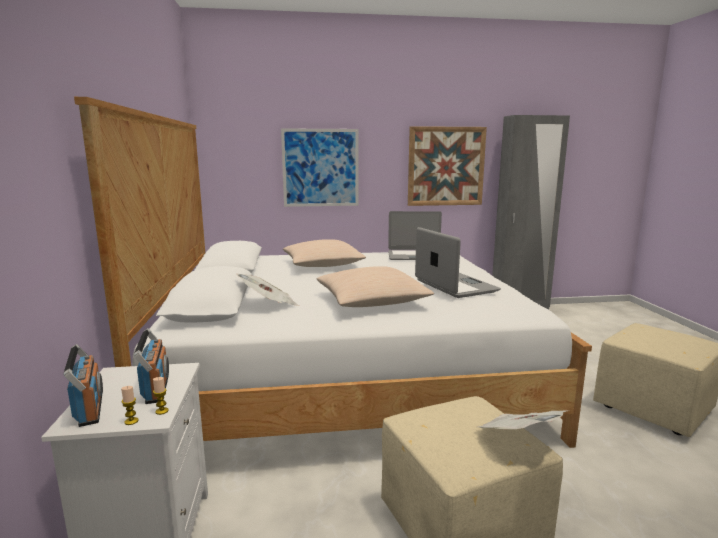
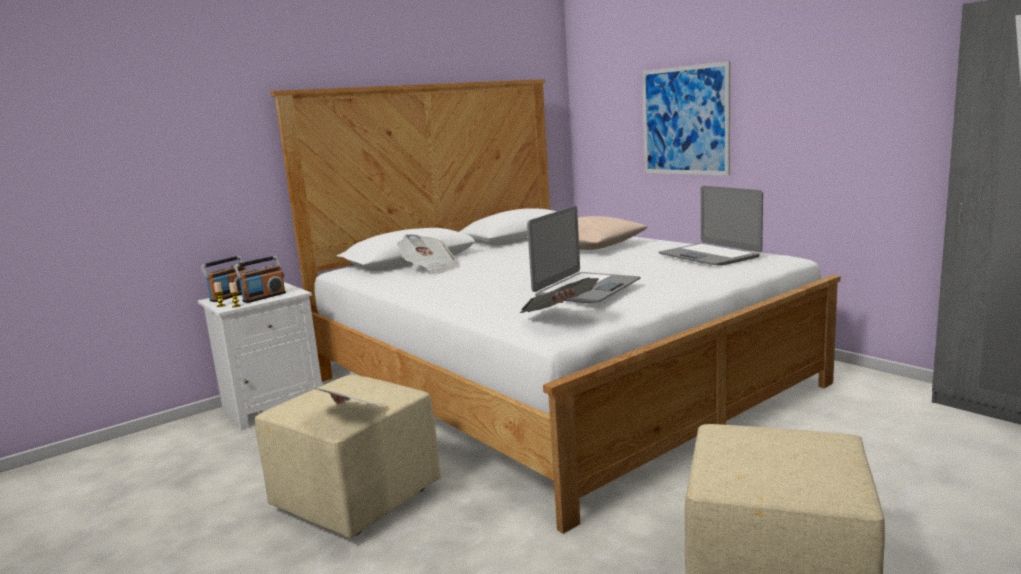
camera: 60 degrees right, 0 degrees up
beige pillow [317,266,434,307] -> none
picture [408,126,487,206] -> none
none -> newspaper [519,278,599,313]

